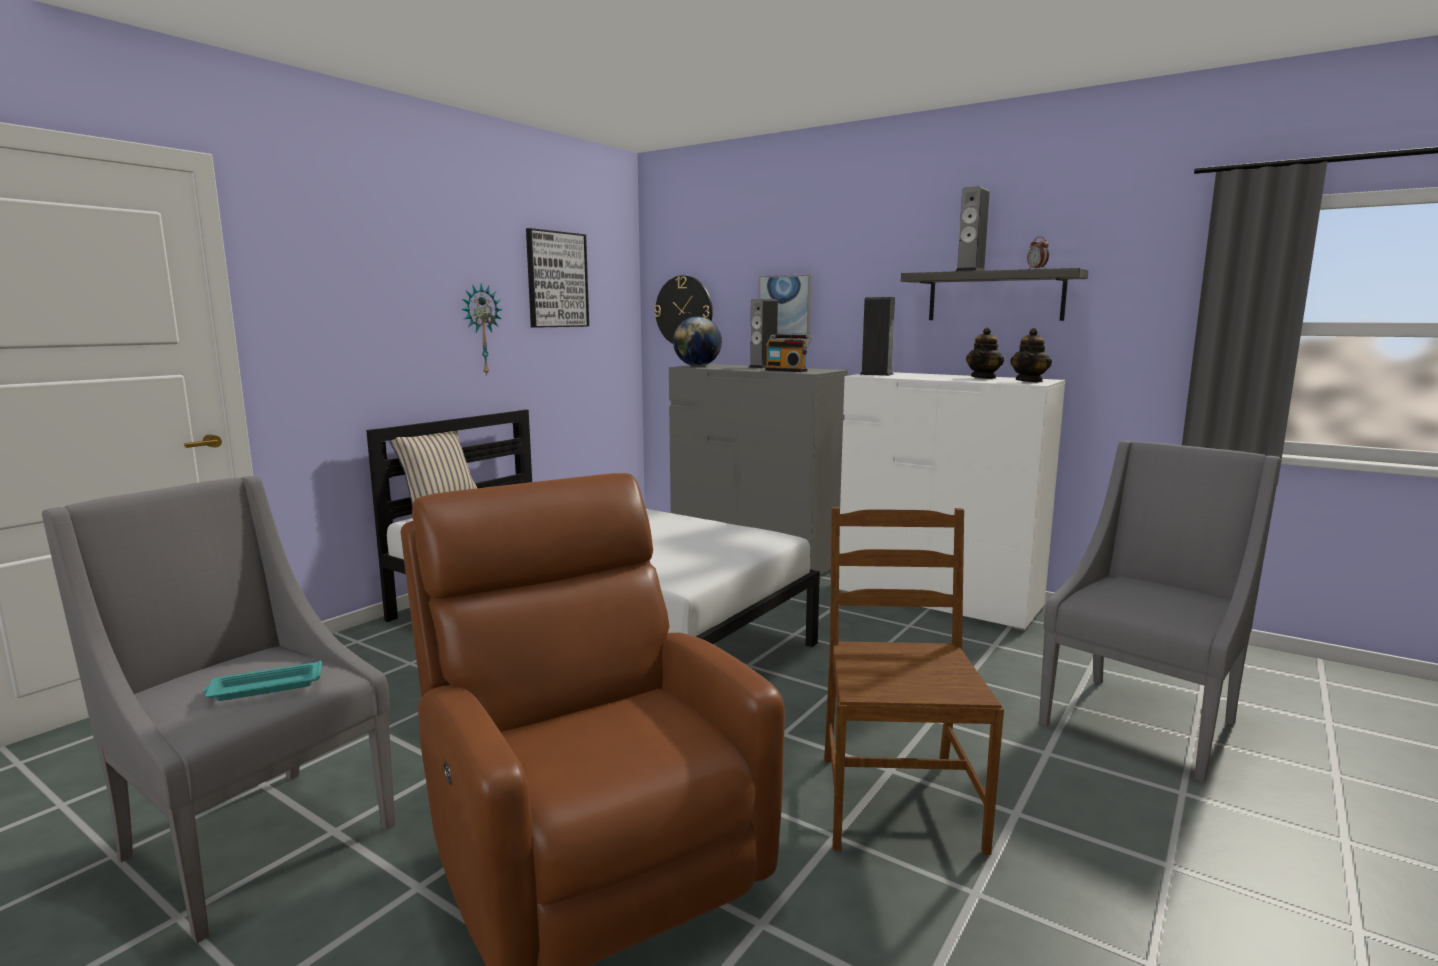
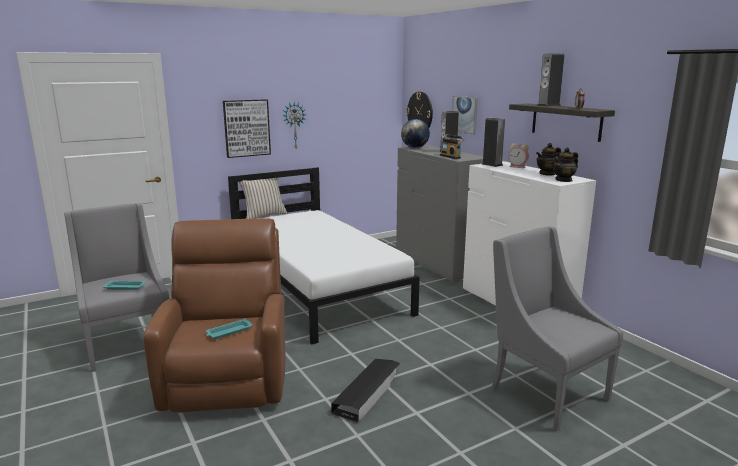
camera: 25 degrees right, 5 degrees up
picture [526,228,589,328] -> picture moved to [223,99,271,158]
brown chair [824,507,1004,855] -> black storage box [331,359,400,423]
grey armchair [1039,441,1281,783] -> grey armchair turned 105 degrees counterclockwise [491,226,623,432]
none -> turquoise tray [206,318,253,339]
none -> alarm clock [508,143,529,168]

